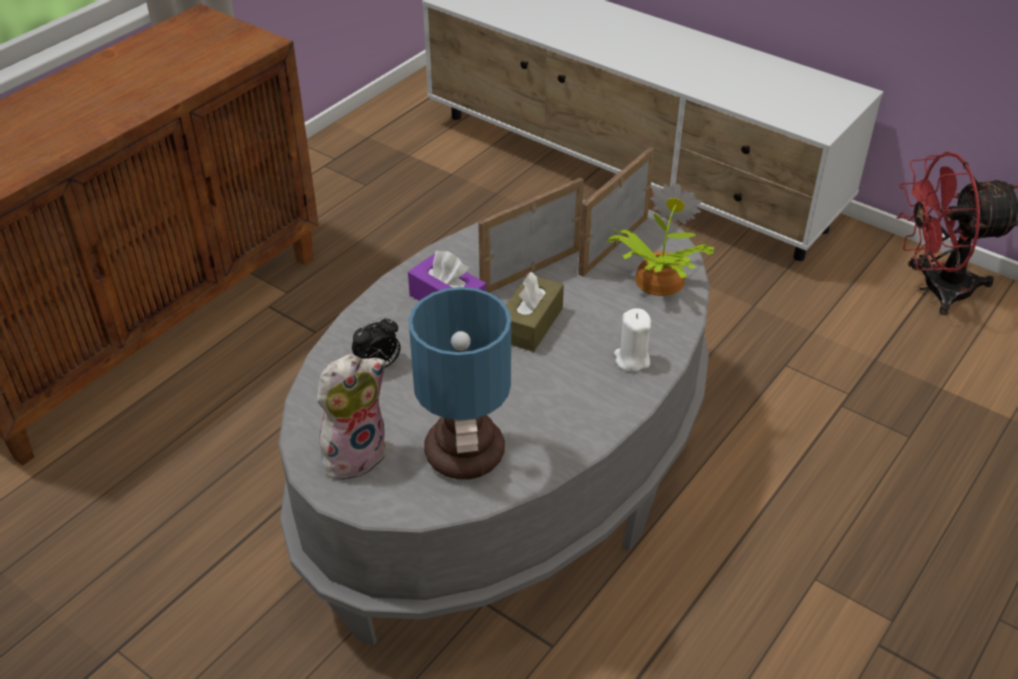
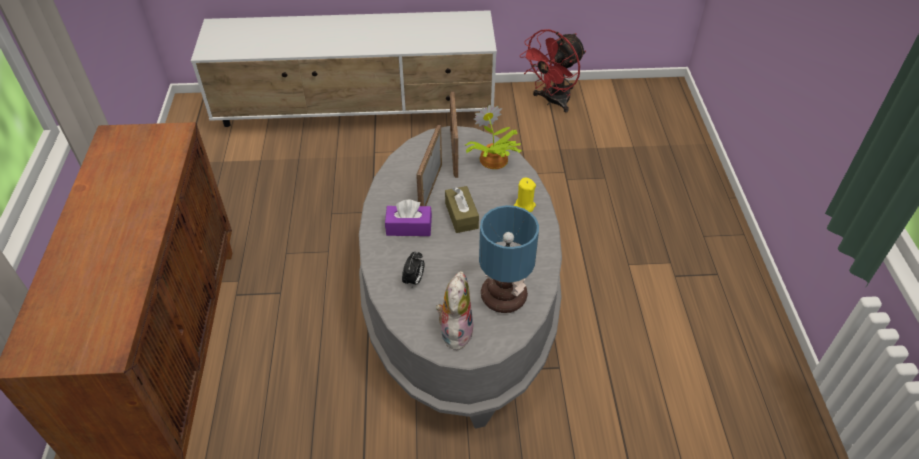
camera: 40 degrees left, 5 degrees up
white candle [614,308,651,372] -> yellow candle [513,177,536,212]

